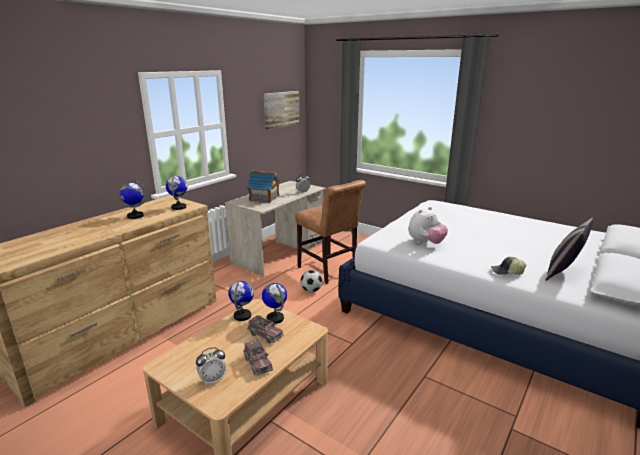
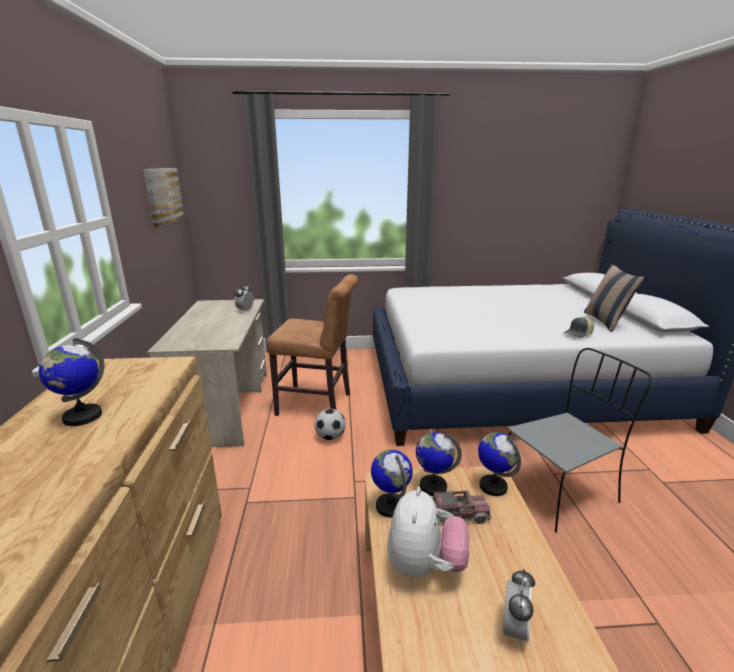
camera: 40 degrees left, 0 degrees up
globe [166,175,187,210] -> globe moved to [478,432,521,496]
toy truck [243,339,273,376] -> none
toy house [246,170,281,203] -> none
plush toy [409,207,448,244] -> plush toy moved to [387,487,470,577]
none -> grey chair [508,348,652,533]

